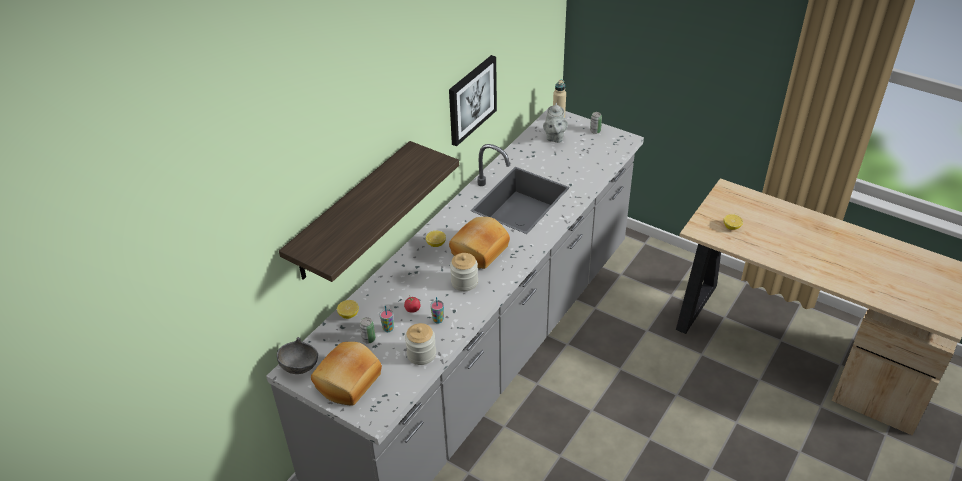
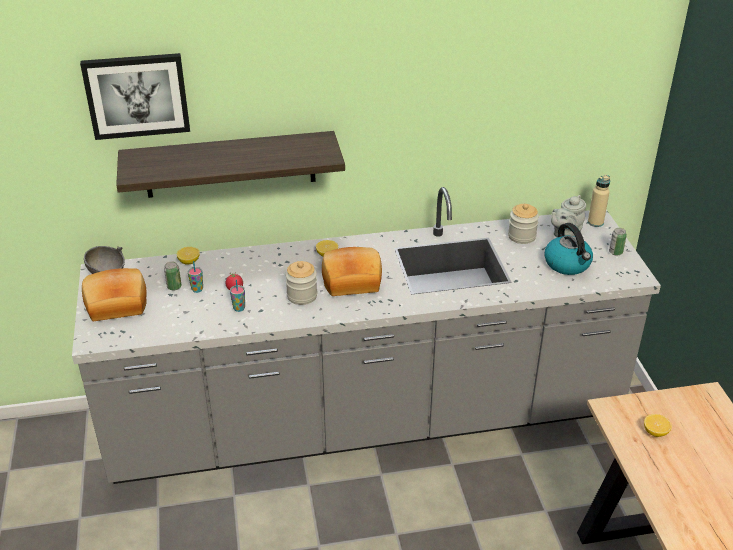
camera: 45 degrees right, 5 degrees down
jar [405,323,436,365] -> jar moved to [508,204,539,244]
picture [449,55,497,146] -> picture moved to [80,53,190,140]
none -> kettle [544,223,593,275]

